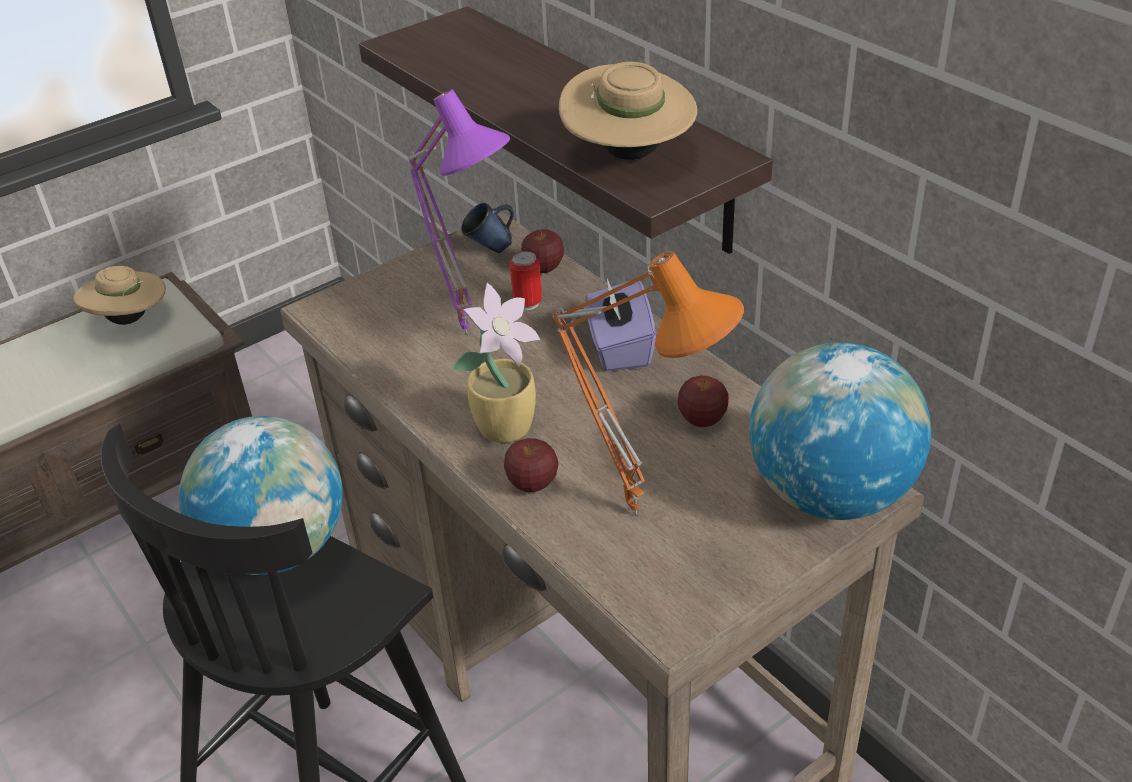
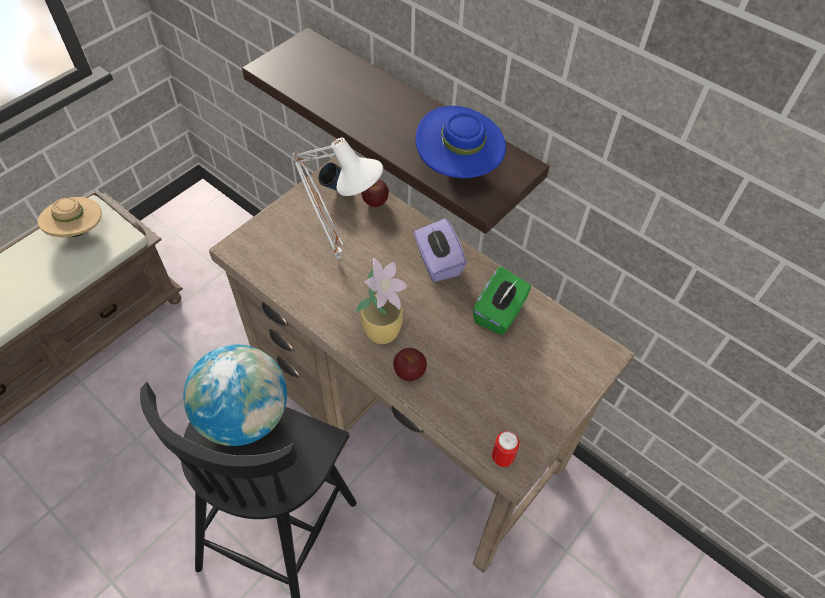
camera: 15 degrees left, 15 degrees up
purple table lamp [408,89,510,336] -> white table lamp [292,138,383,262]
can [510,251,542,310] -> can moved to [492,431,520,467]
orange table lamp [552,251,744,517] -> none
beige hat [559,62,697,160] -> blue hat [416,106,506,178]
apple [678,376,729,427] -> green tissue box [473,267,531,335]
globe [749,342,931,520] -> none

